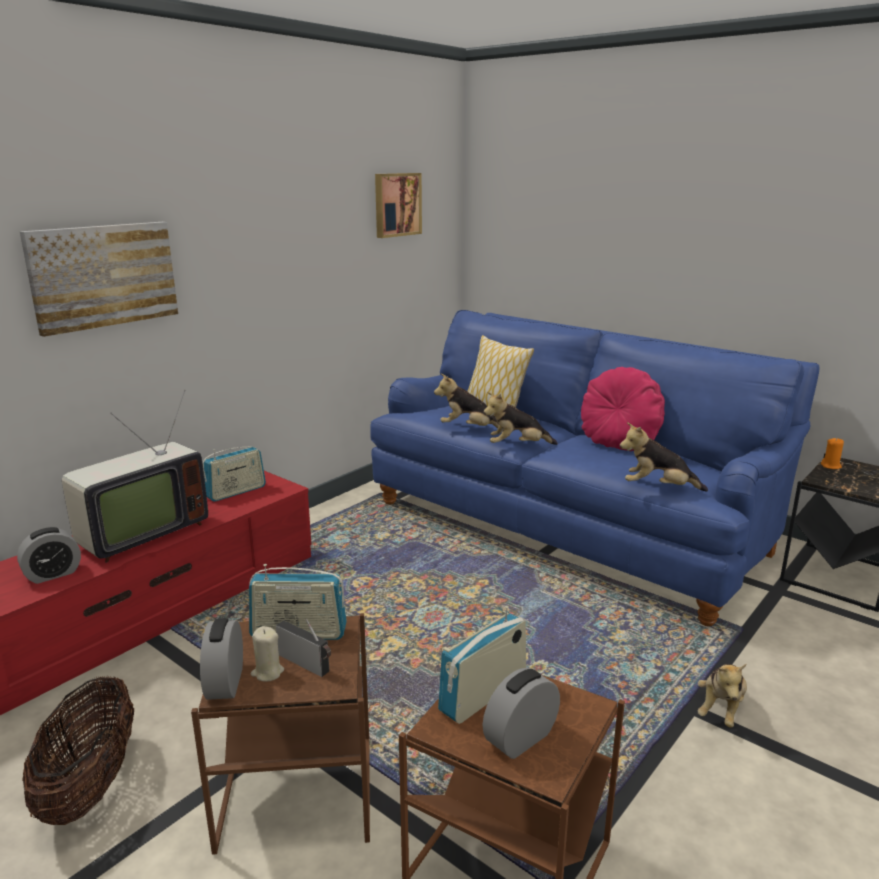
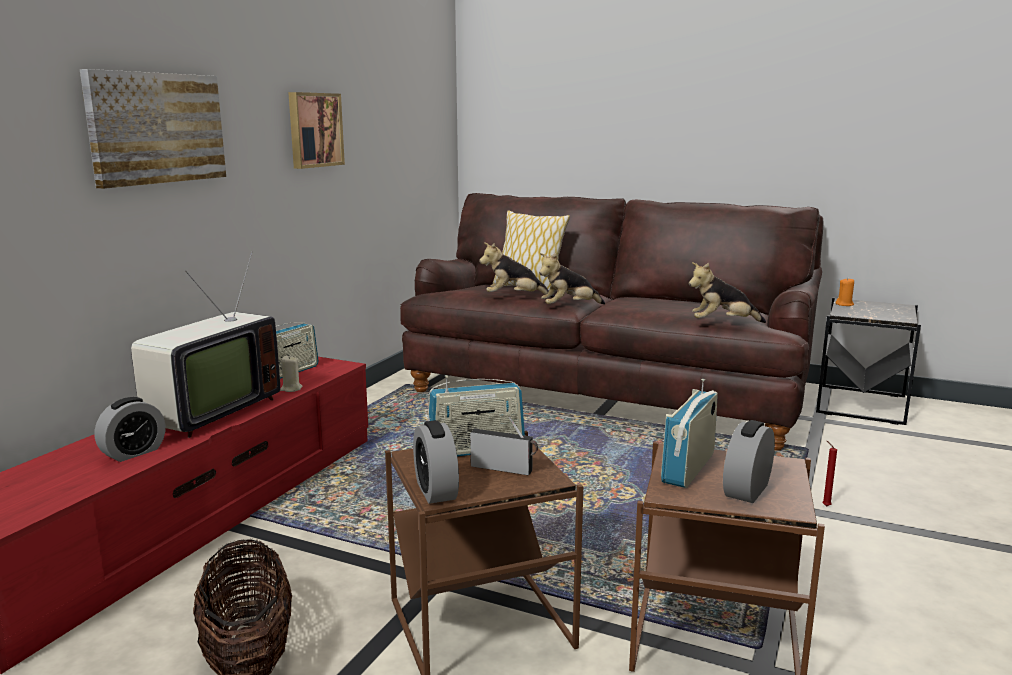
camera: 15 degrees left, 5 degrees down
beige candle [251,626,284,682] -> beige candle moved to [280,356,302,392]
blue sofa [370,310,820,626] -> brown sofa [400,193,824,451]
picture [375,173,422,238] -> picture moved to [288,92,345,169]
pink pillow [581,367,665,451] -> none
plush toy [698,664,747,728] -> red candle [822,441,837,507]

